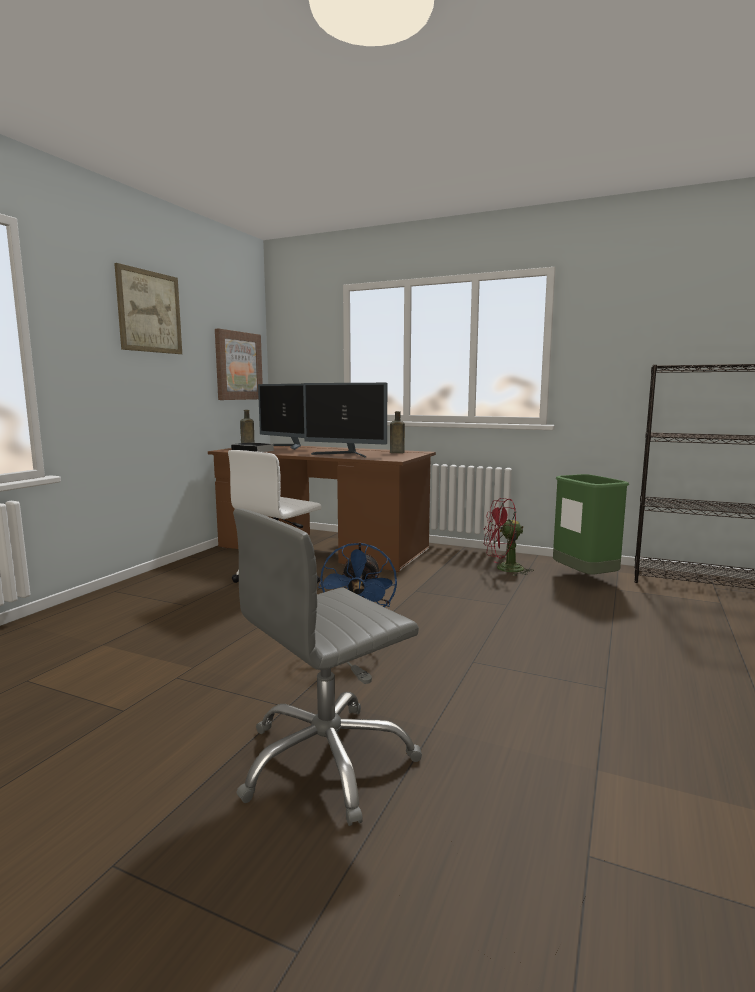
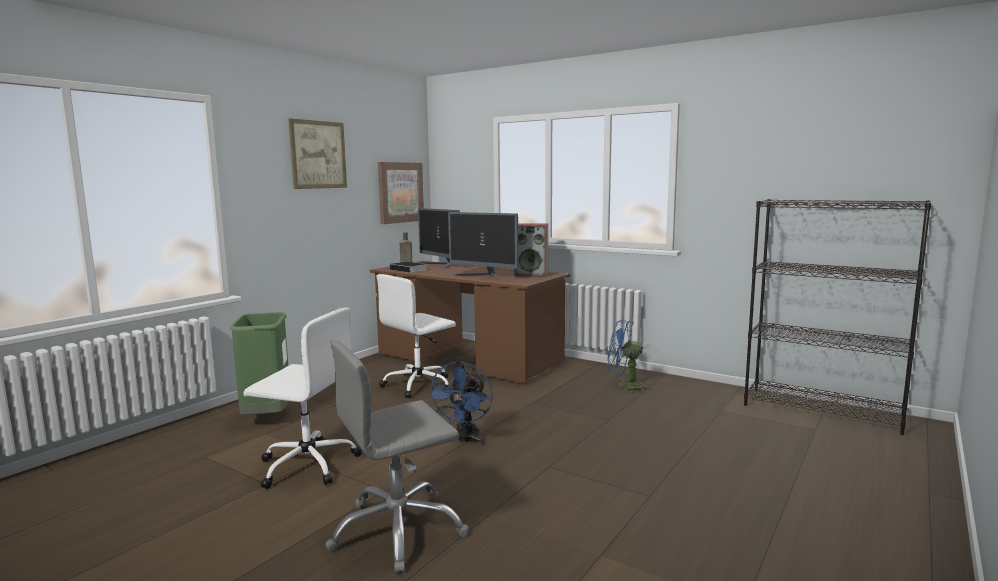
camera: 10 degrees right, 0 degrees up
brown bottle [390,411,405,453] -> speaker [514,223,548,277]
red fan [484,498,534,576] -> blue fan [608,320,653,393]
green trash can [553,474,629,574] -> green trash can moved to [230,312,288,415]
none -> white office chair [244,307,362,489]

